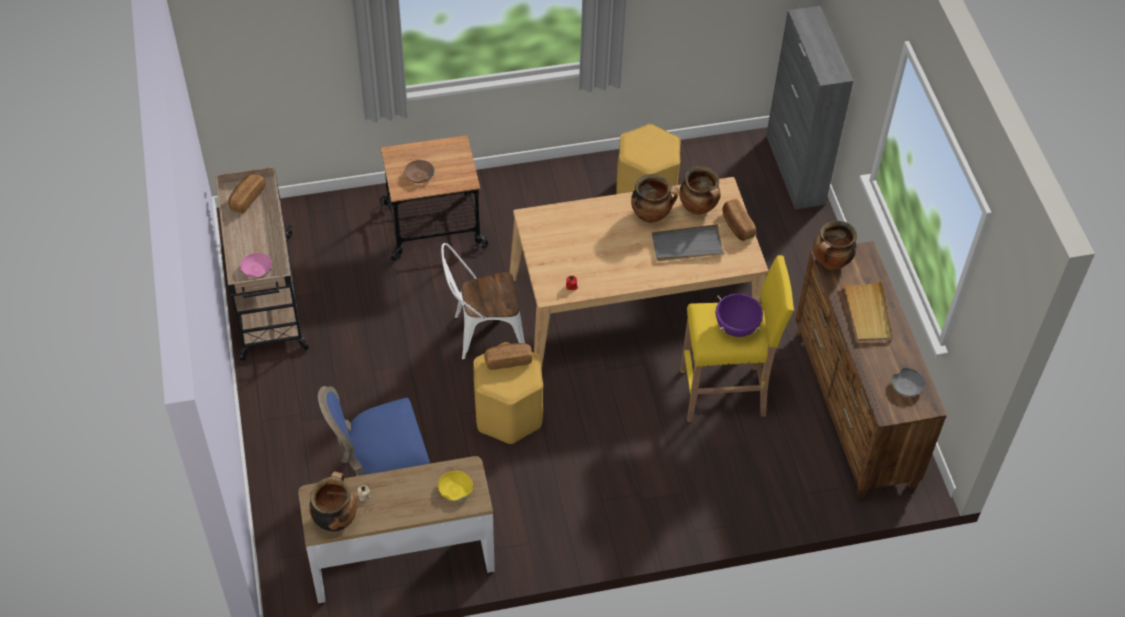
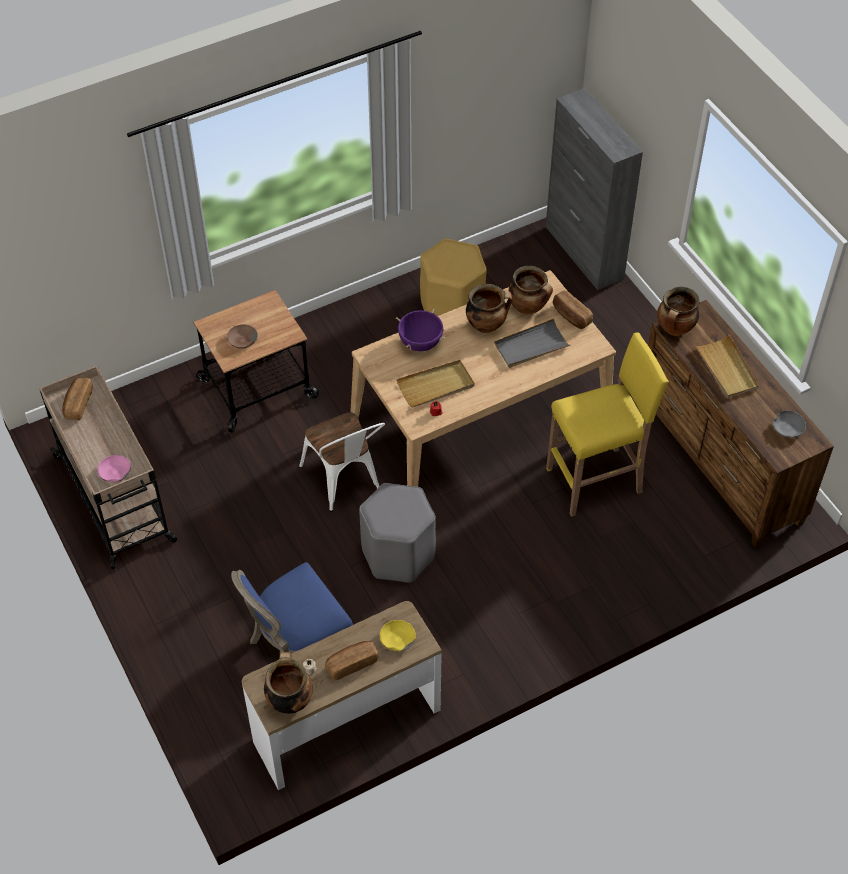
camera: 15 degrees left, 0 degrees up
white chair [441,243,525,360] -> white chair turned 90 degrees counterclockwise [299,412,385,512]
yellow stool [473,342,543,444] -> grey stool [359,483,436,583]
bread [484,343,532,370] -> bread moved to [325,641,379,680]
purple cooking pot [715,293,763,337] -> purple cooking pot moved to [396,309,446,352]
none -> beige tray [396,360,474,408]

